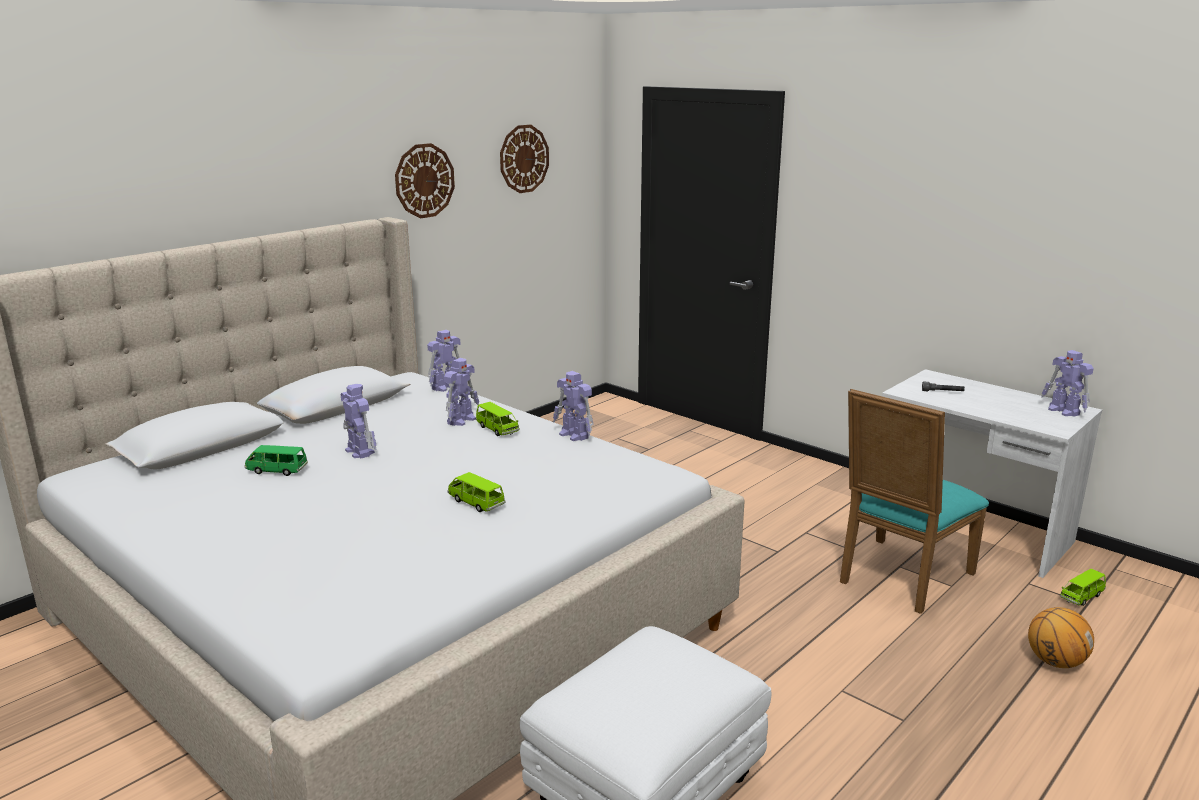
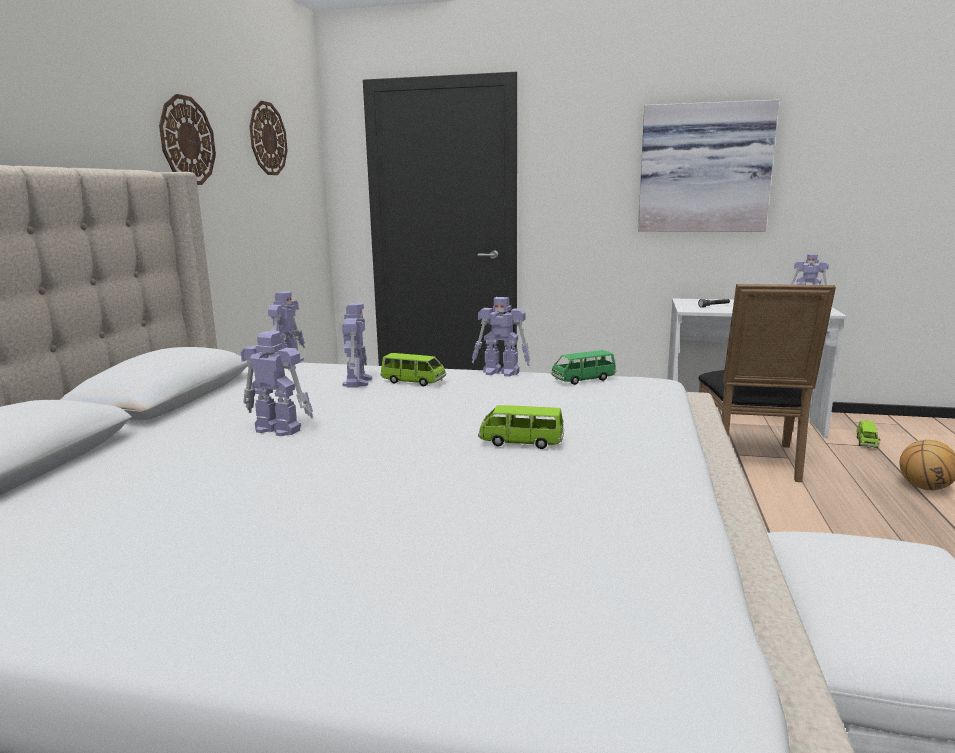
camera: 30 degrees left, 5 degrees down
green toy car [244,445,308,476] -> green toy car moved to [551,350,616,385]
turquoise chair [840,389,989,614] -> black chair [698,284,836,482]
none -> picture [638,100,779,232]

